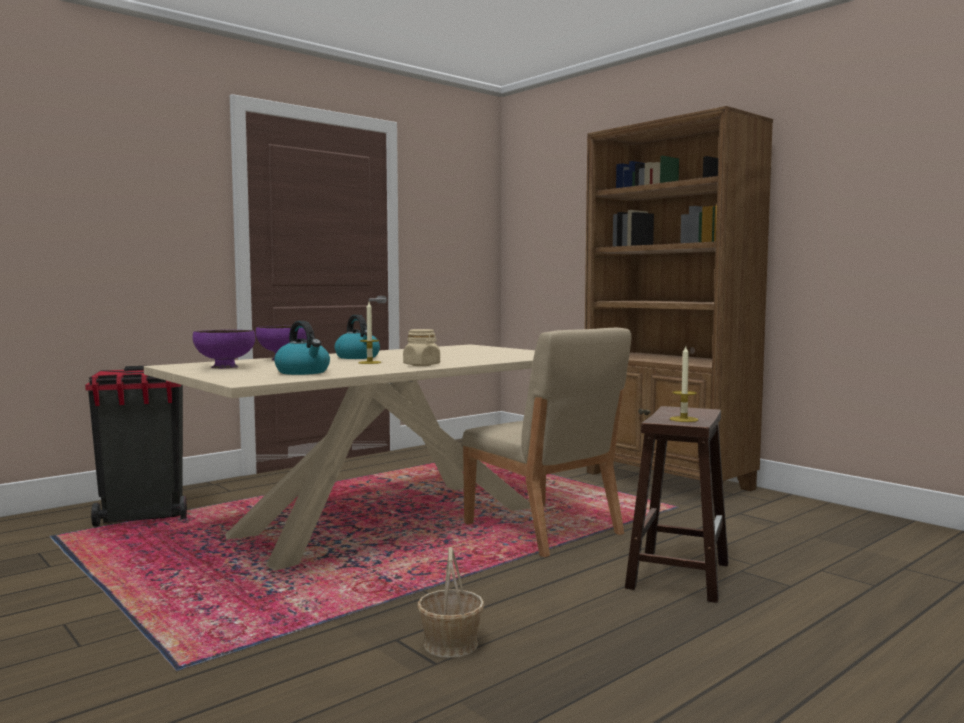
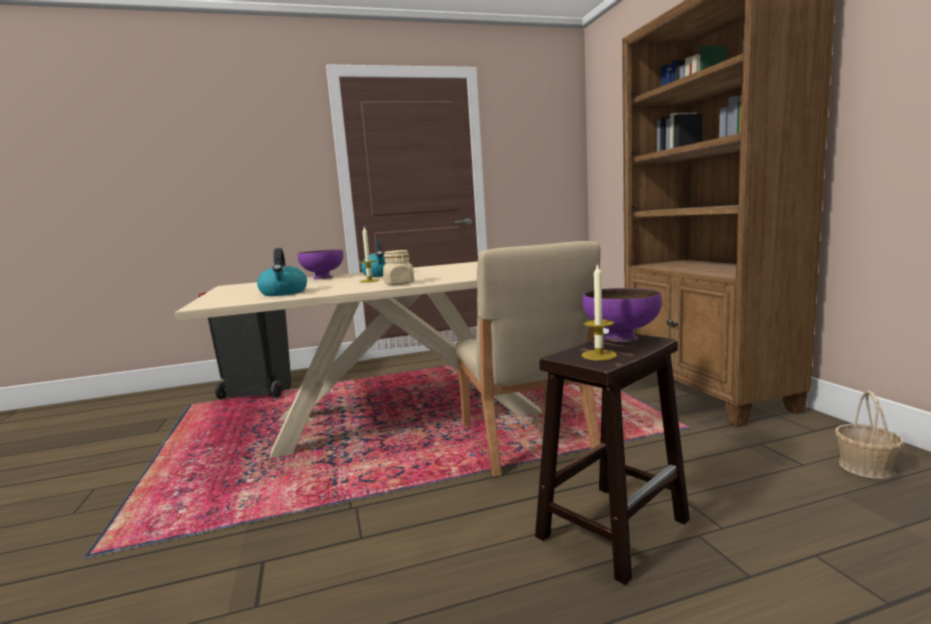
camera: 25 degrees right, 5 degrees up
purple bowl [193,330,255,368] -> purple bowl moved to [582,288,662,342]
basket [417,547,485,658] -> basket moved to [835,391,905,479]

